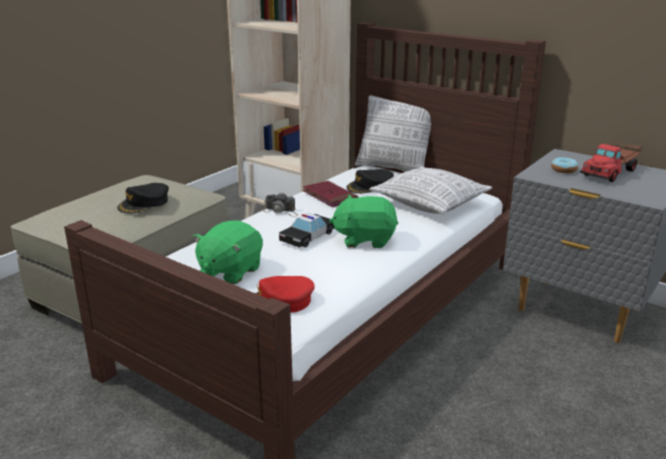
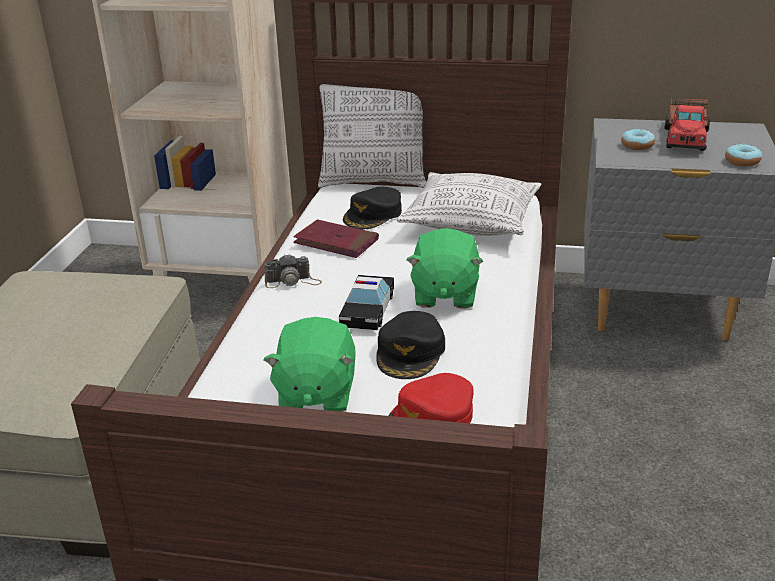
camera: 25 degrees left, 5 degrees up
black cap [117,183,169,213] -> black cap moved to [376,311,445,379]
green plush toy [329,195,398,248] -> green plush toy turned 60 degrees counterclockwise [406,228,483,308]
none -> donut [725,144,762,167]

